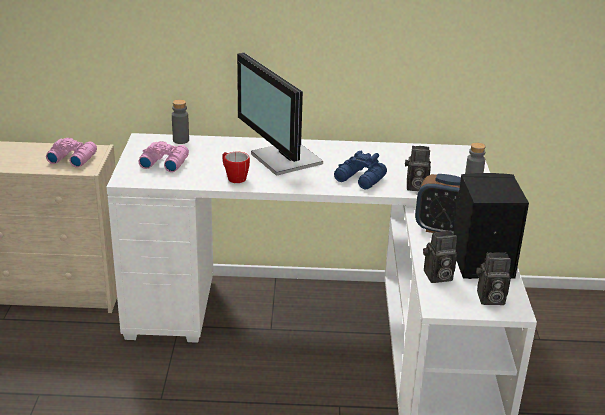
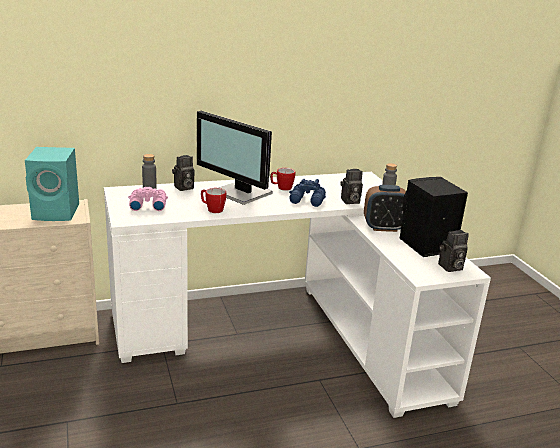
camera: 20 degrees left, 5 degrees down
pink binoculars [46,138,97,168] -> turquoise speaker [25,147,79,221]
camera [423,230,457,283] -> camera moved to [172,155,194,191]
none -> mug [270,168,295,191]

